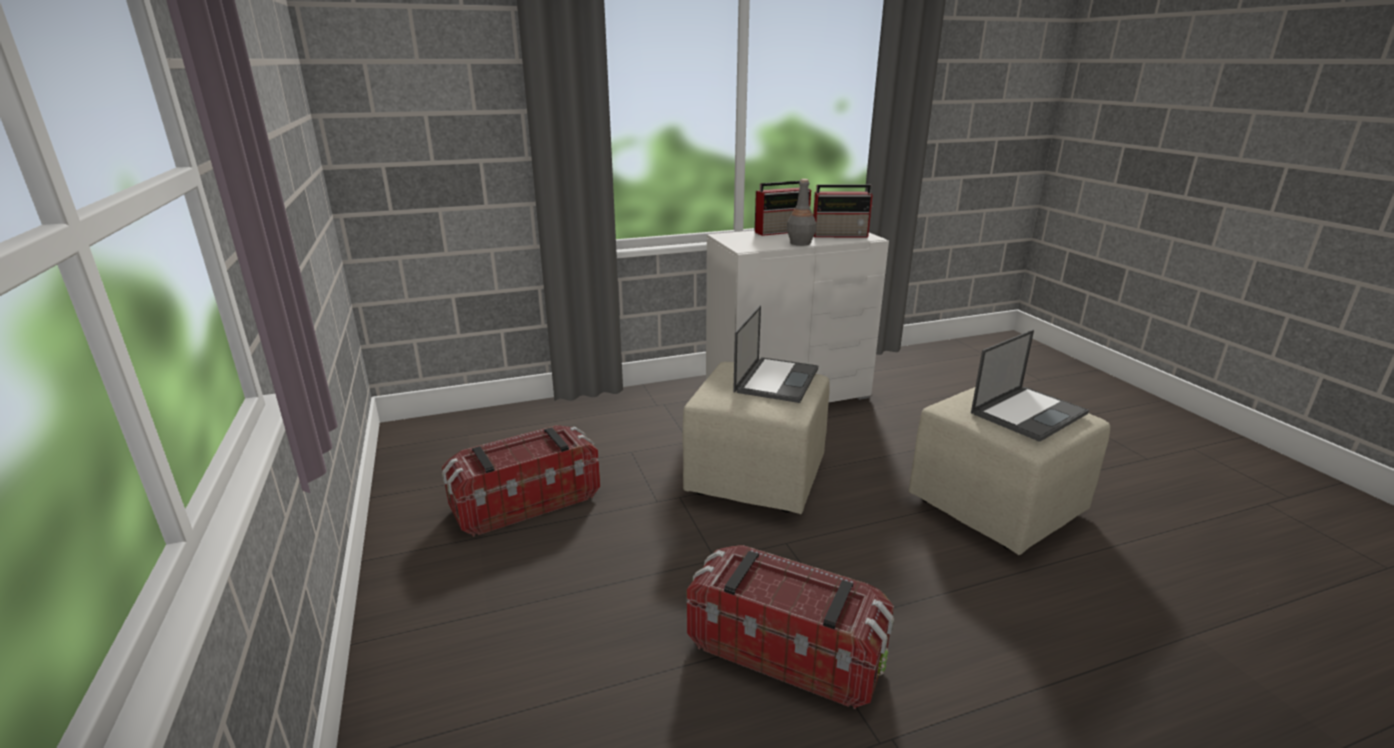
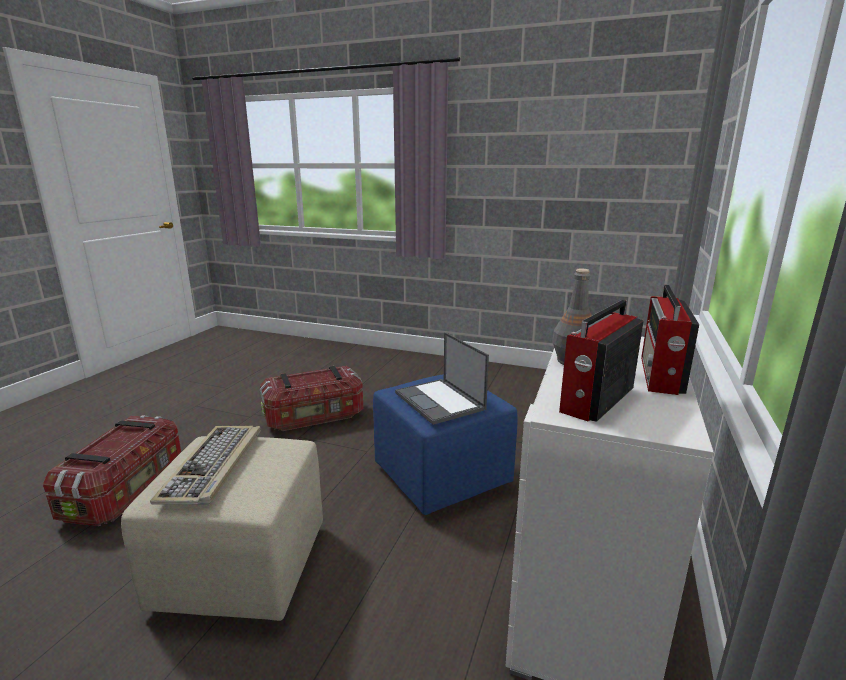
camera: 130 degrees right, 5 degrees down
storage box [442,425,600,537] -> storage box moved to [43,415,181,526]
beige ottoman [683,362,830,515] -> blue ottoman [373,374,517,515]
laptop [971,330,1089,442] -> keyboard [150,426,261,505]

